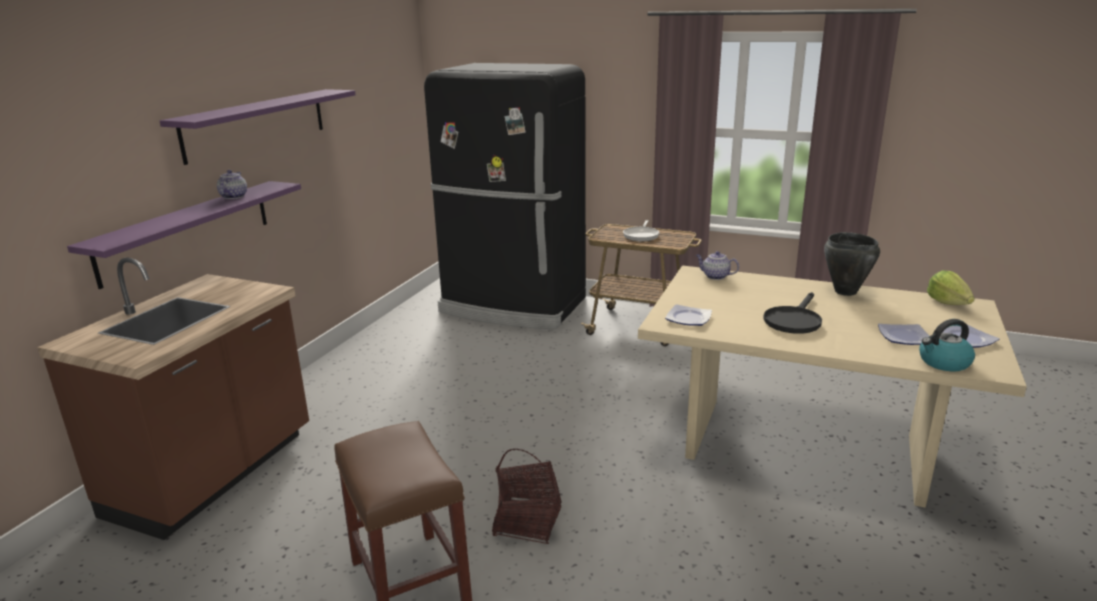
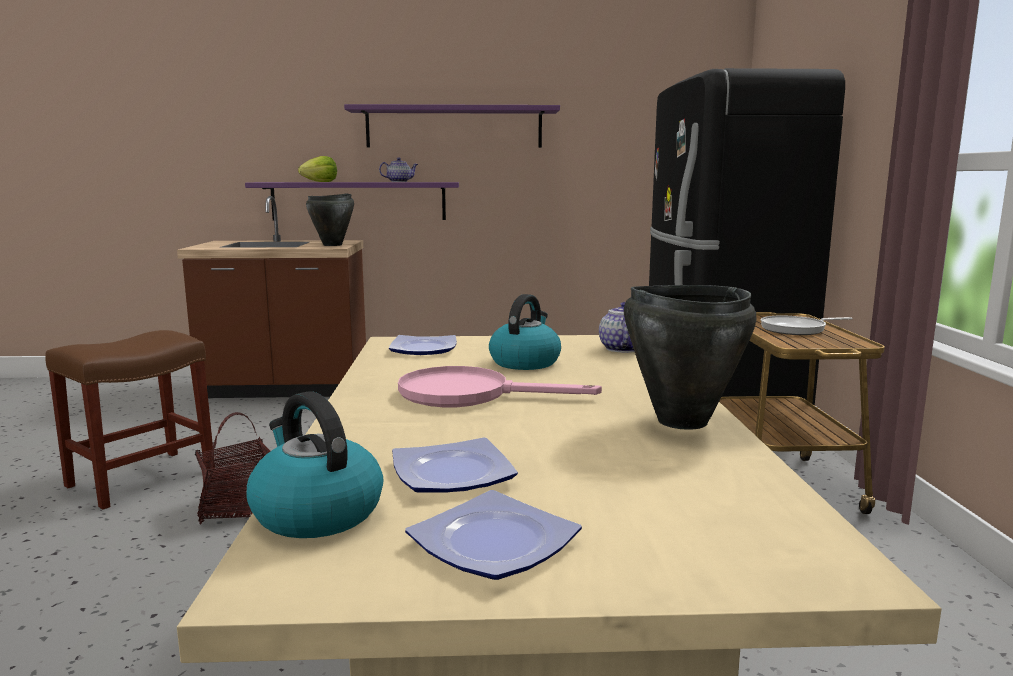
camera: 65 degrees right, 10 degrees down
black frying pan [763,292,822,334] -> pink frying pan [398,366,602,407]
lettuce [927,270,975,305] -> lettuce moved to [298,156,337,182]
none -> black cooking pot [306,193,354,246]
none -> kettle [489,294,561,370]

